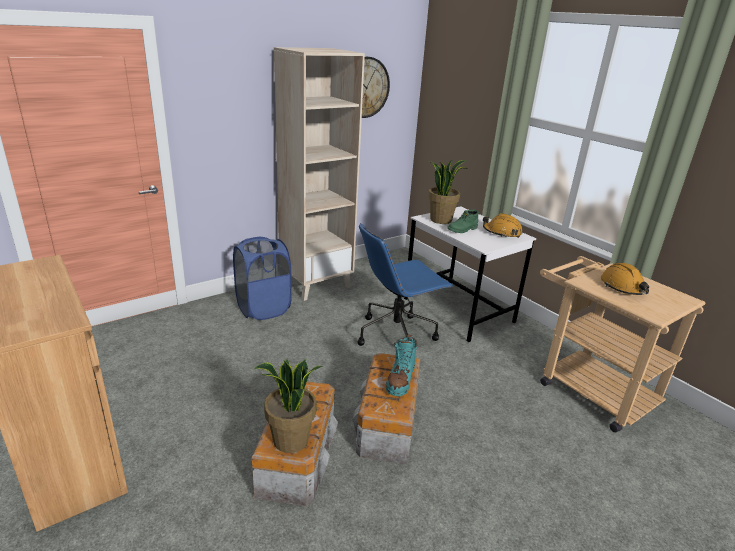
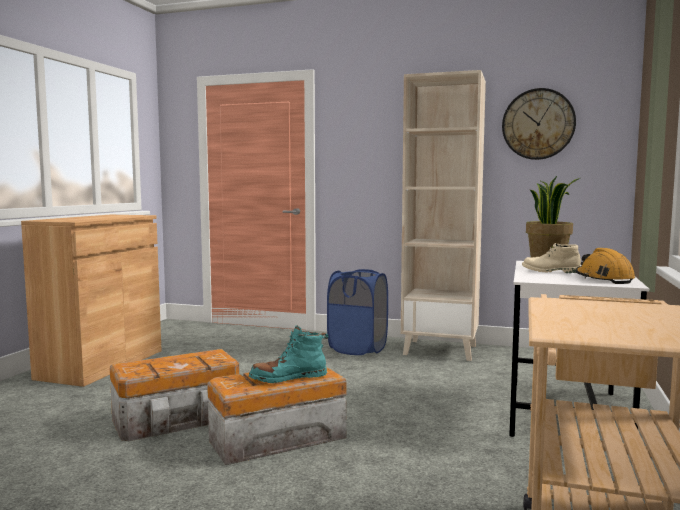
camera: 55 degrees right, 20 degrees down
potted plant [254,359,323,453] -> none
blue office chair [358,223,454,346] -> none
green boot [447,210,479,233] -> beige boot [522,243,581,273]
orange hard hat [601,263,649,295] -> none

